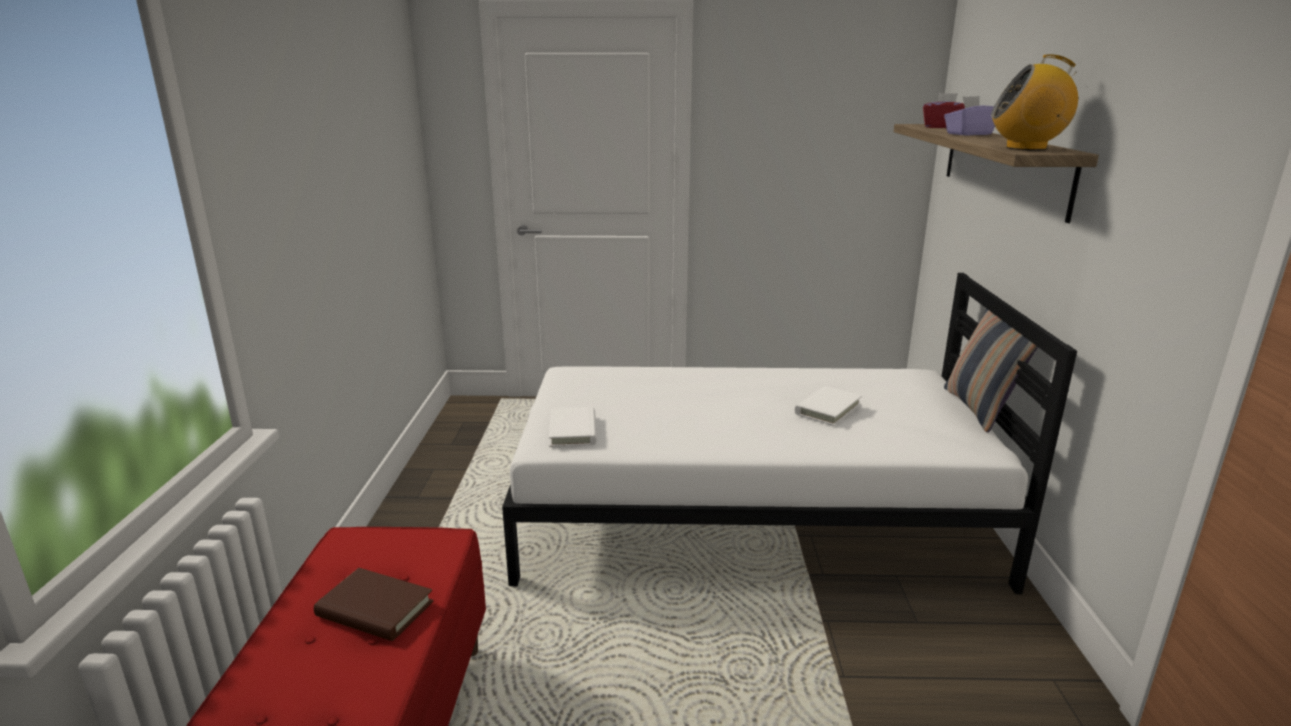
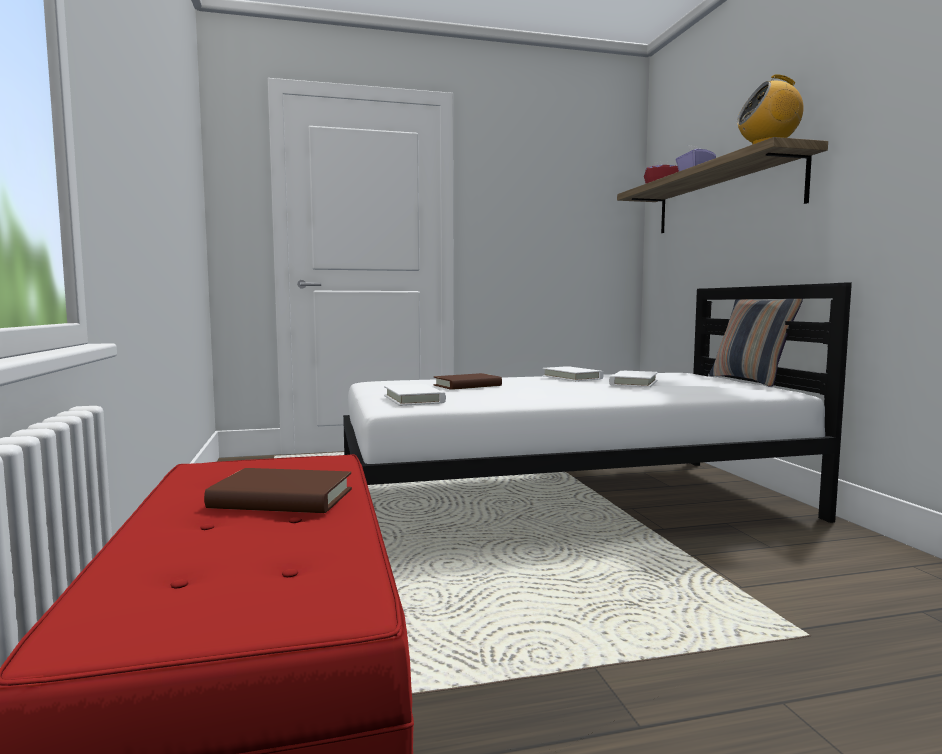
camera: 15 degrees left, 15 degrees down
none -> brown book [434,373,502,390]
none -> white book [542,366,604,381]

